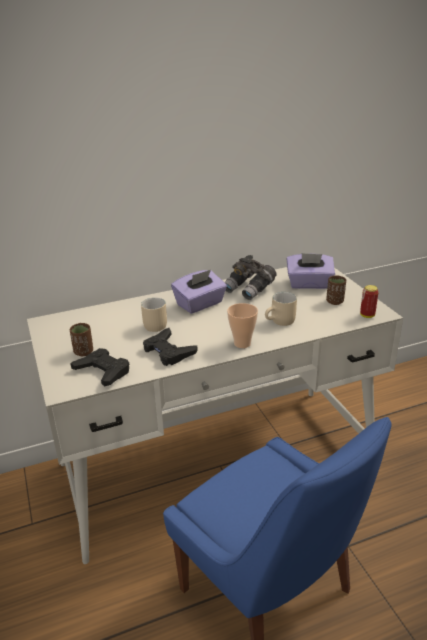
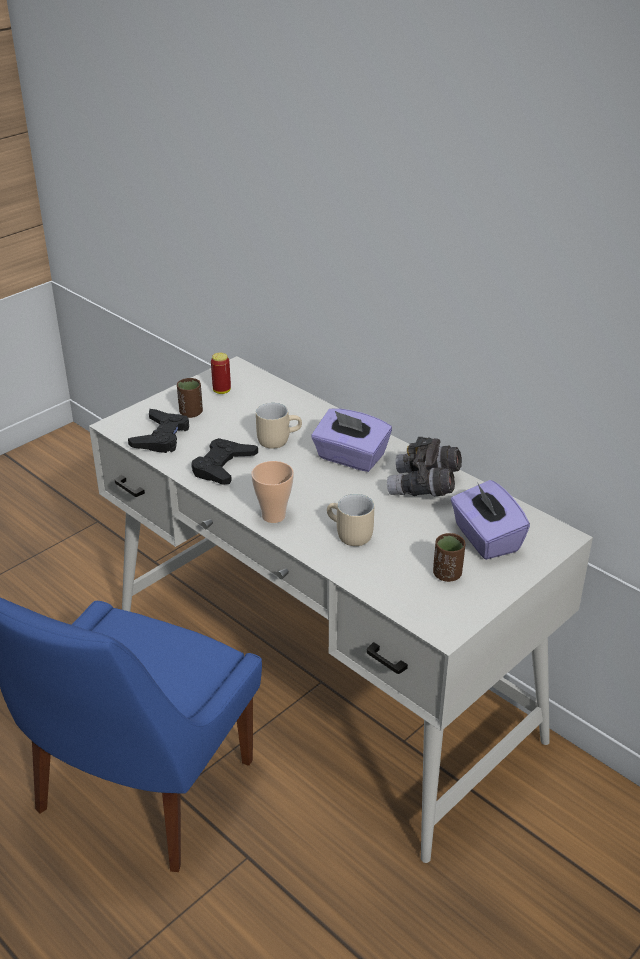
camera: 65 degrees right, 5 degrees up
can [360,285,378,318] -> can moved to [211,353,231,394]

